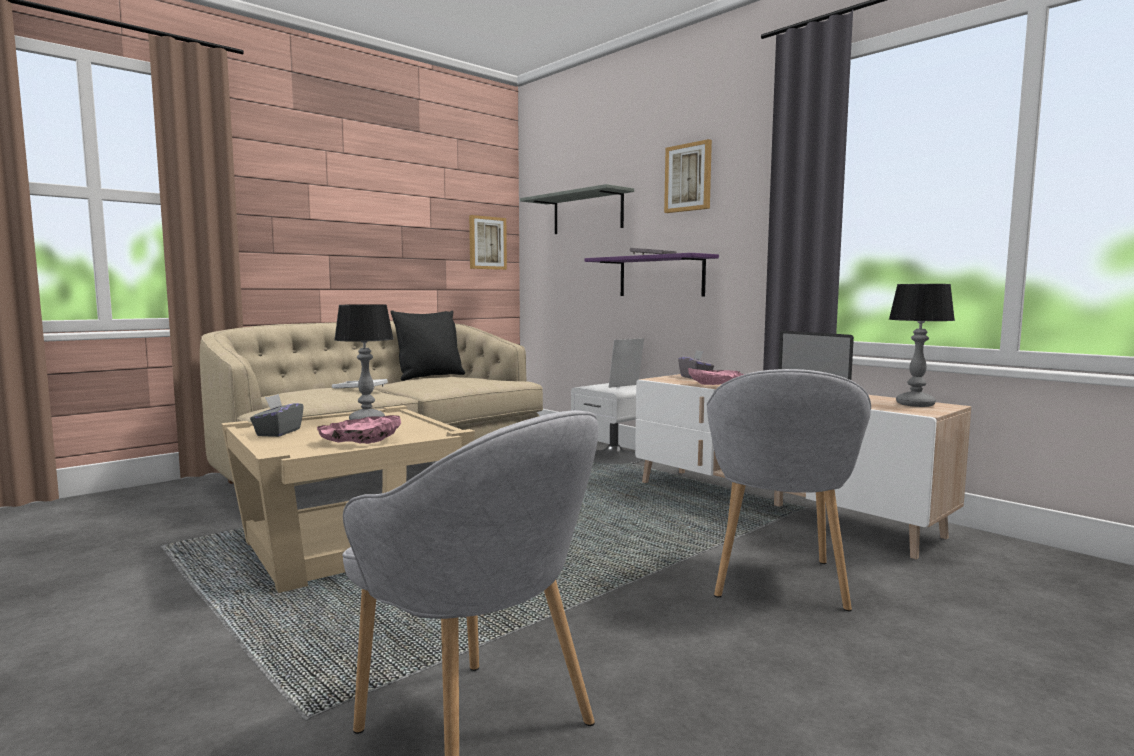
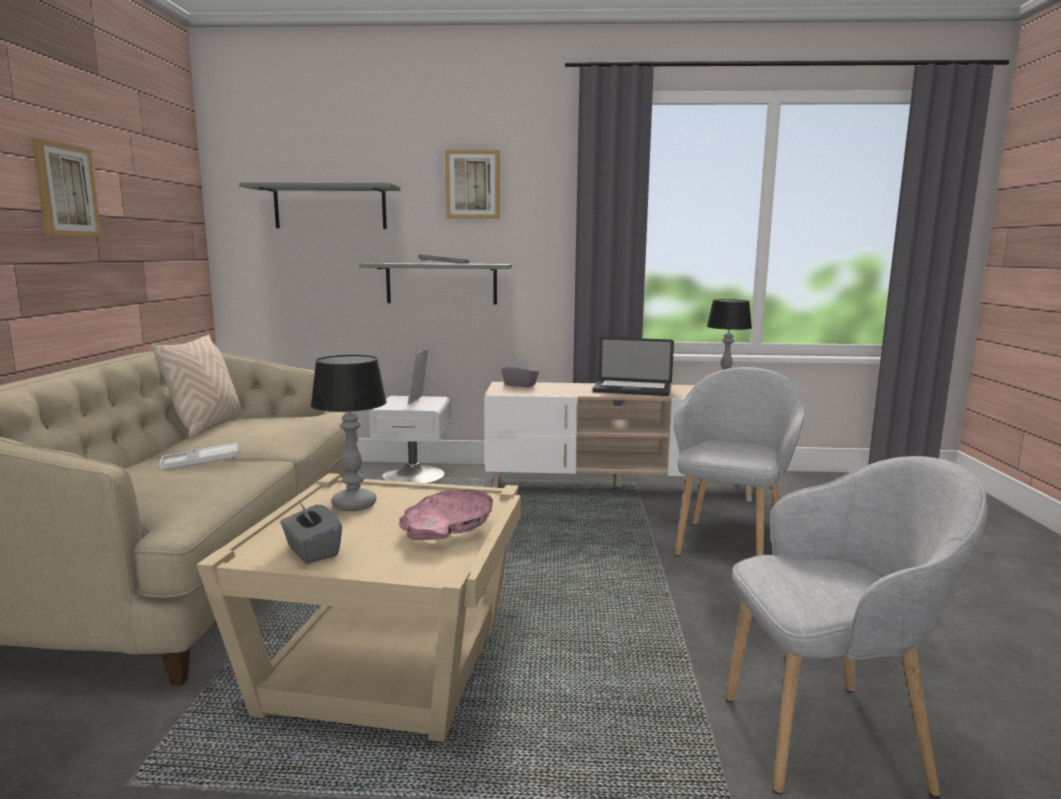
camera: 45 degrees left, 5 degrees up
black pillow [390,310,465,381] -> beige pillow [151,334,243,439]
picture [469,215,507,270] -> picture moved to [31,138,101,237]
purple shelf [584,253,719,297] -> grey shelf [359,263,512,305]
pink bowl [688,368,744,385] -> none
grey armchair [707,369,871,611] -> grey armchair turned 120 degrees counterclockwise [673,367,805,556]

